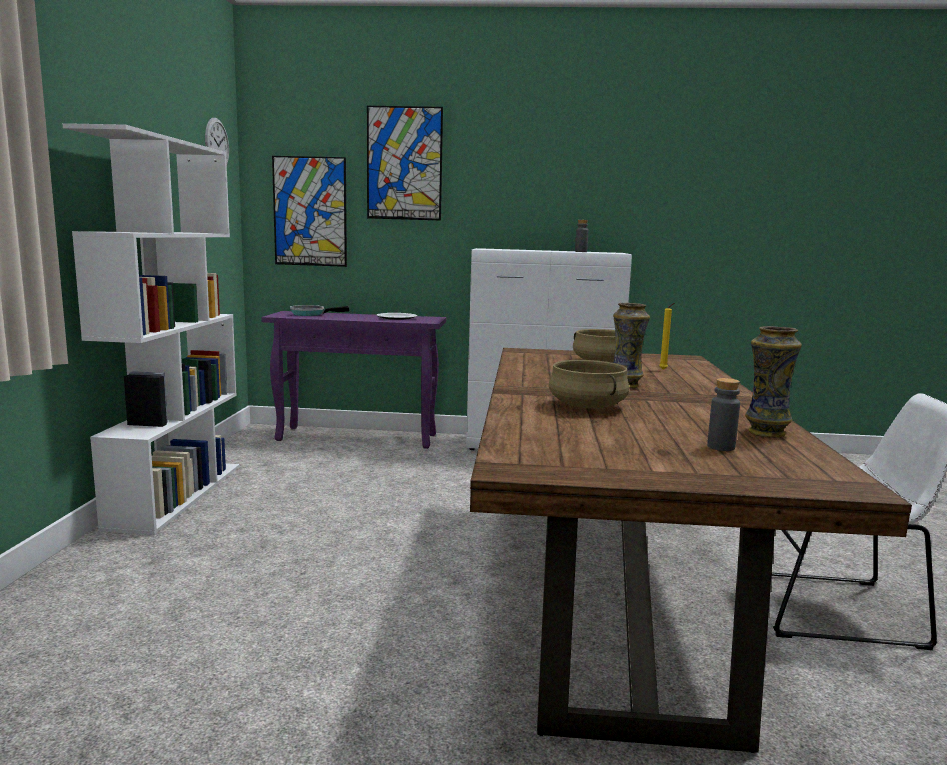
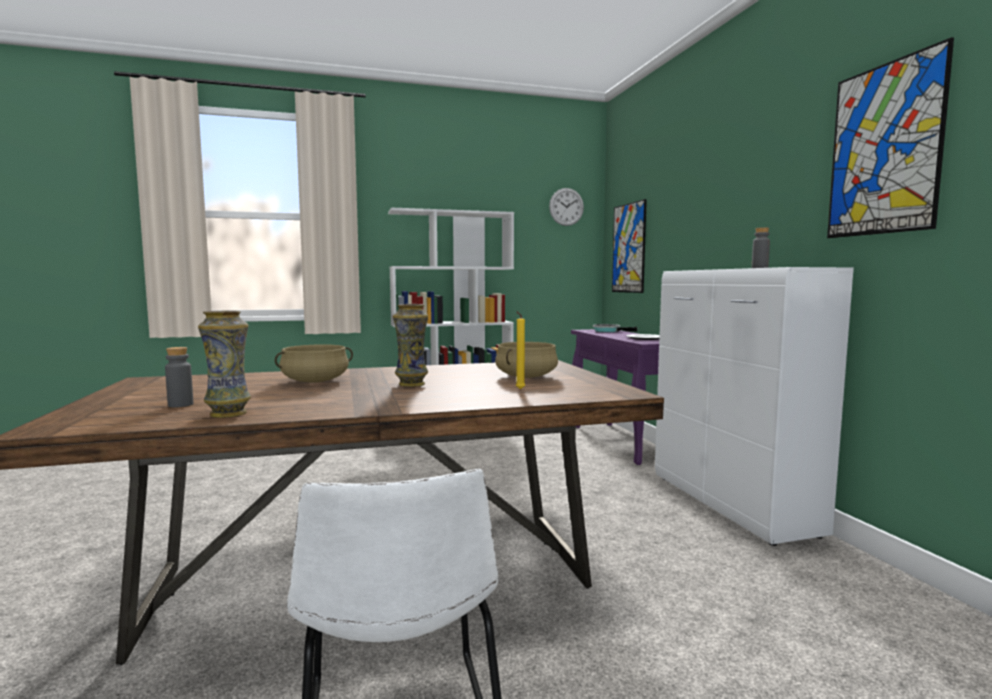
camera: 70 degrees right, 5 degrees down
picture [367,106,443,221] -> picture moved to [827,37,954,238]

